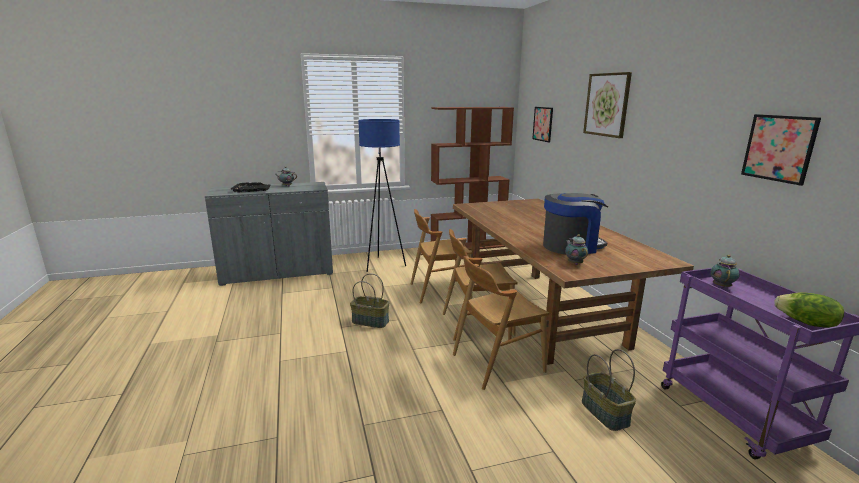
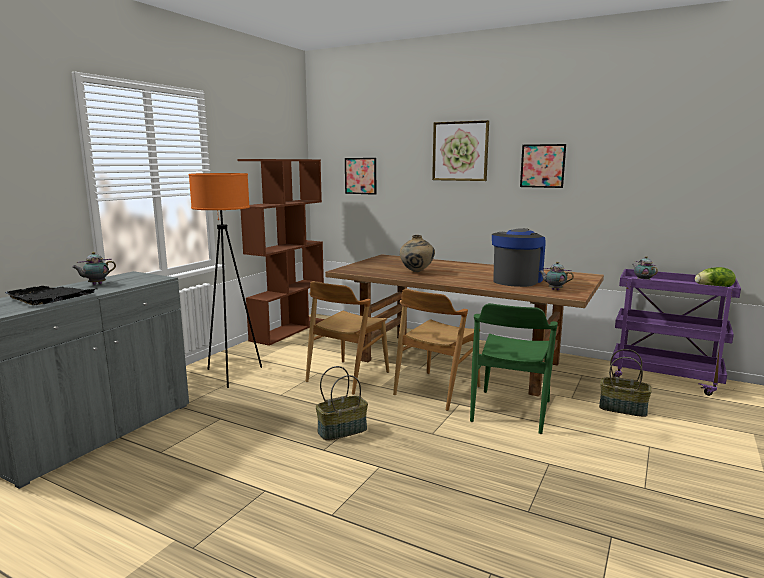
camera: 45 degrees left, 5 degrees down
blue floor lamp [358,119,406,272] -> orange floor lamp [189,173,262,388]
brown chair [453,256,549,390] -> green chair [470,303,558,434]
picture [741,114,821,186] -> picture moved to [520,144,566,188]
none -> beige vase [400,235,435,272]

